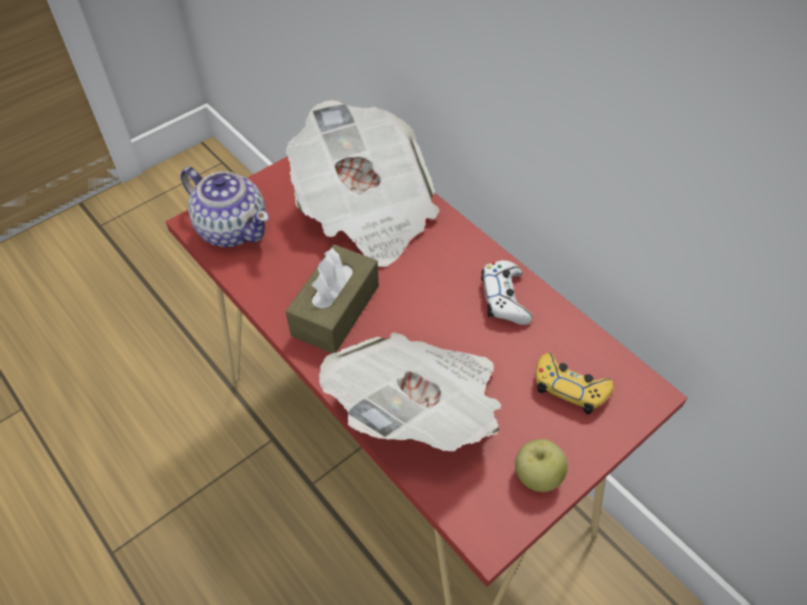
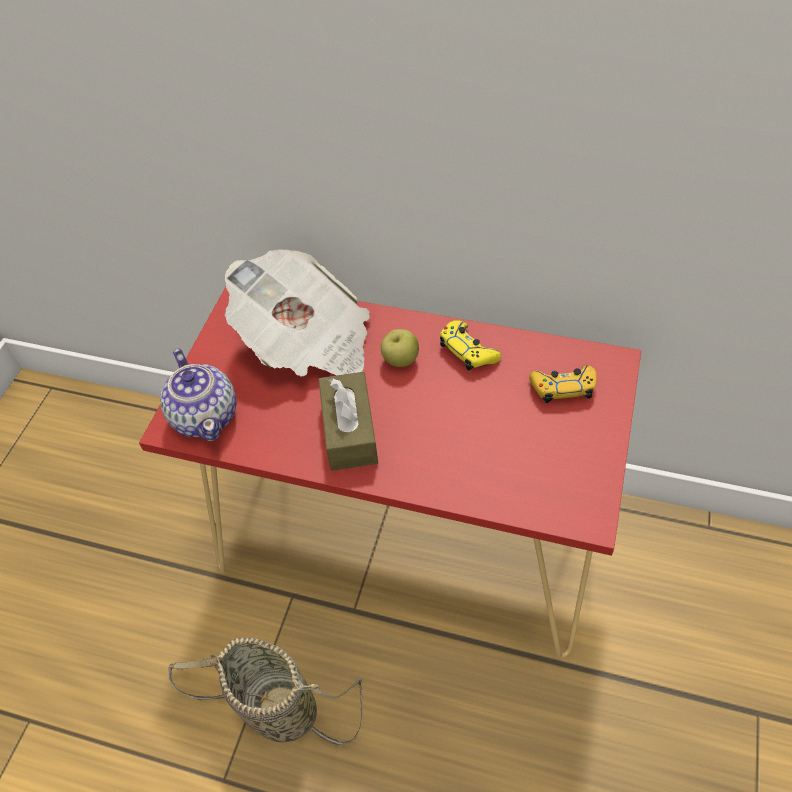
camera: 30 degrees left, 0 degrees up
teapot [181,167,269,247] -> teapot turned 60 degrees clockwise [160,349,237,441]
newspaper [319,332,502,451] -> none
white game controller [481,260,532,325] -> yellow game controller [440,320,501,371]
apple [515,439,568,492] -> apple moved to [381,329,419,367]
none -> basket [169,638,363,745]

